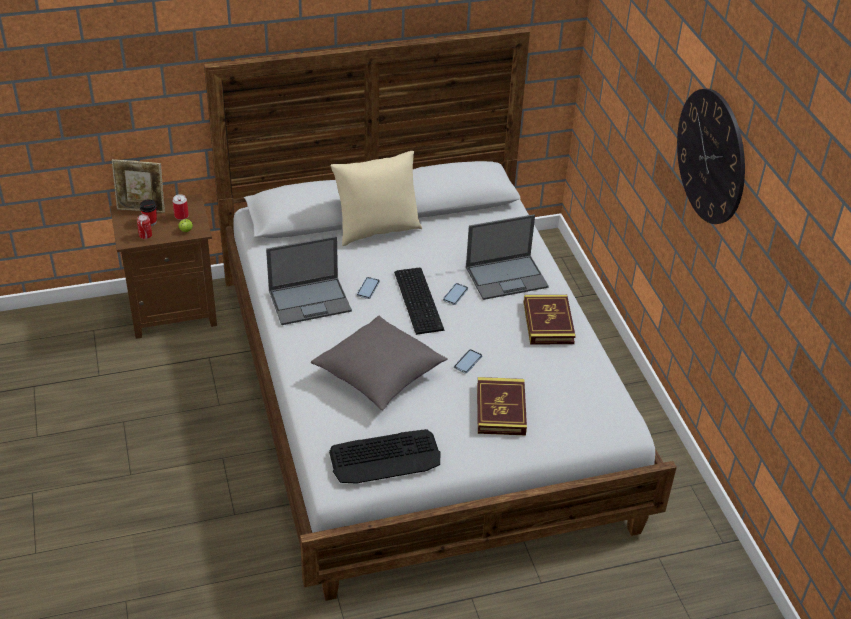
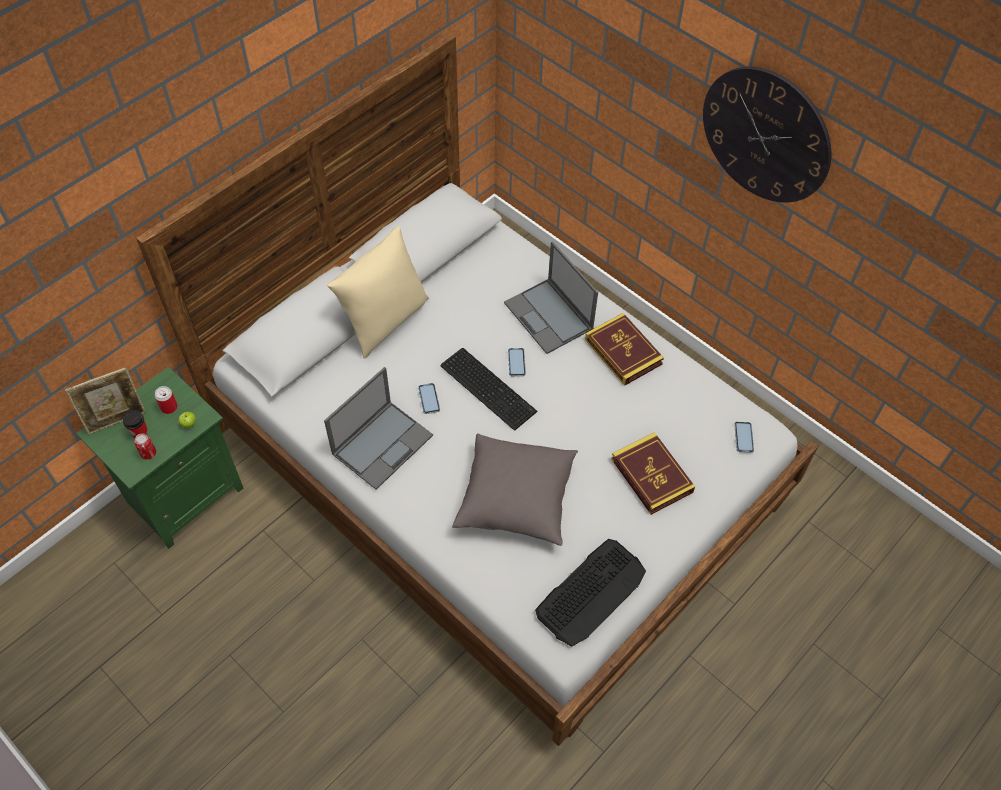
camera: 30 degrees left, 15 degrees up
brown nightstand [110,194,217,339] -> green nightstand [76,367,244,549]
phone [454,349,482,373] -> phone moved to [734,422,754,453]
laptop [466,214,549,300] -> laptop turned 105 degrees clockwise [504,241,598,354]

